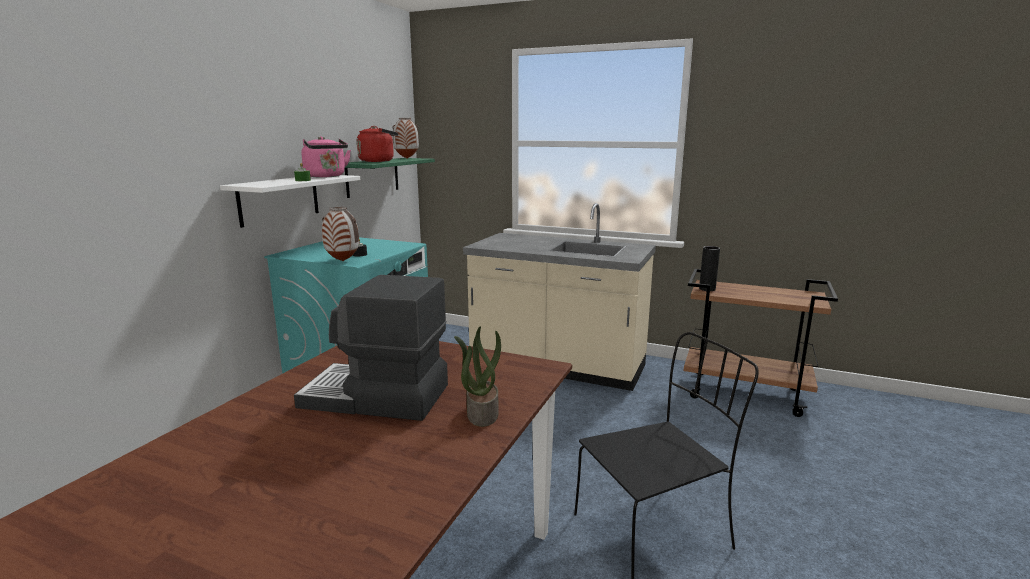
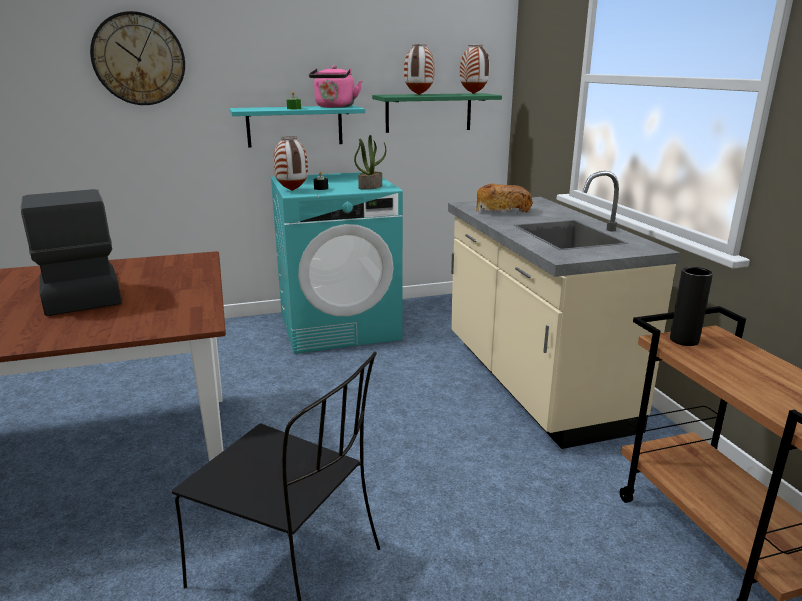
camera: 50 degrees right, 5 degrees up
white shelf [220,175,361,228] -> turquoise shelf [230,106,366,148]
red kettle [357,126,398,162] -> vase [404,44,435,95]
potted plant [454,326,501,427] -> potted plant moved to [354,135,386,190]
none -> wall clock [90,11,185,105]
none -> bread [476,184,533,215]

